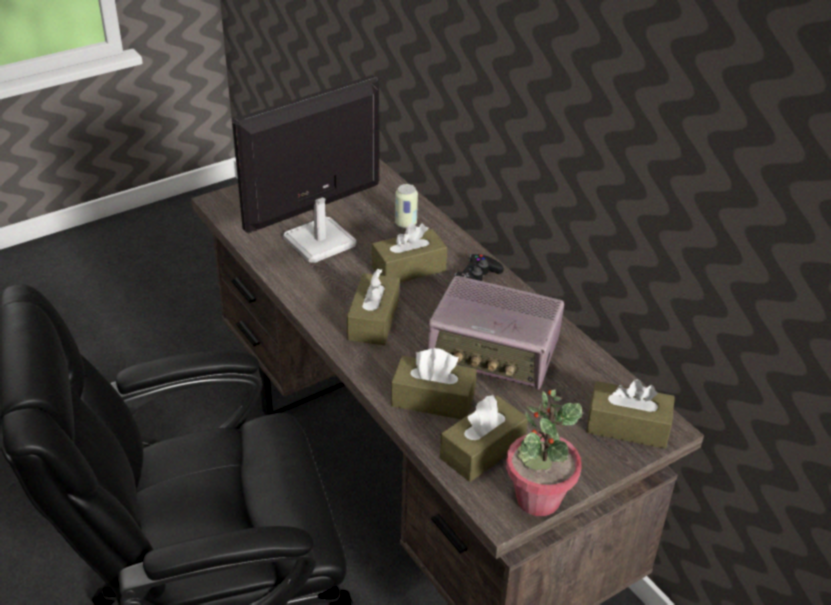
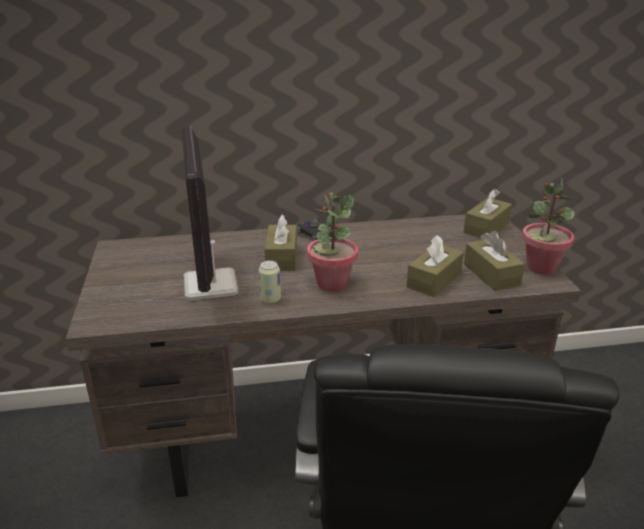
camera: 65 degrees left, 10 degrees down
brown tissue box [347,269,399,345] -> potted plant [307,192,359,292]
can [395,184,418,228] -> can moved to [258,260,281,304]
radio [427,276,564,390] -> none

